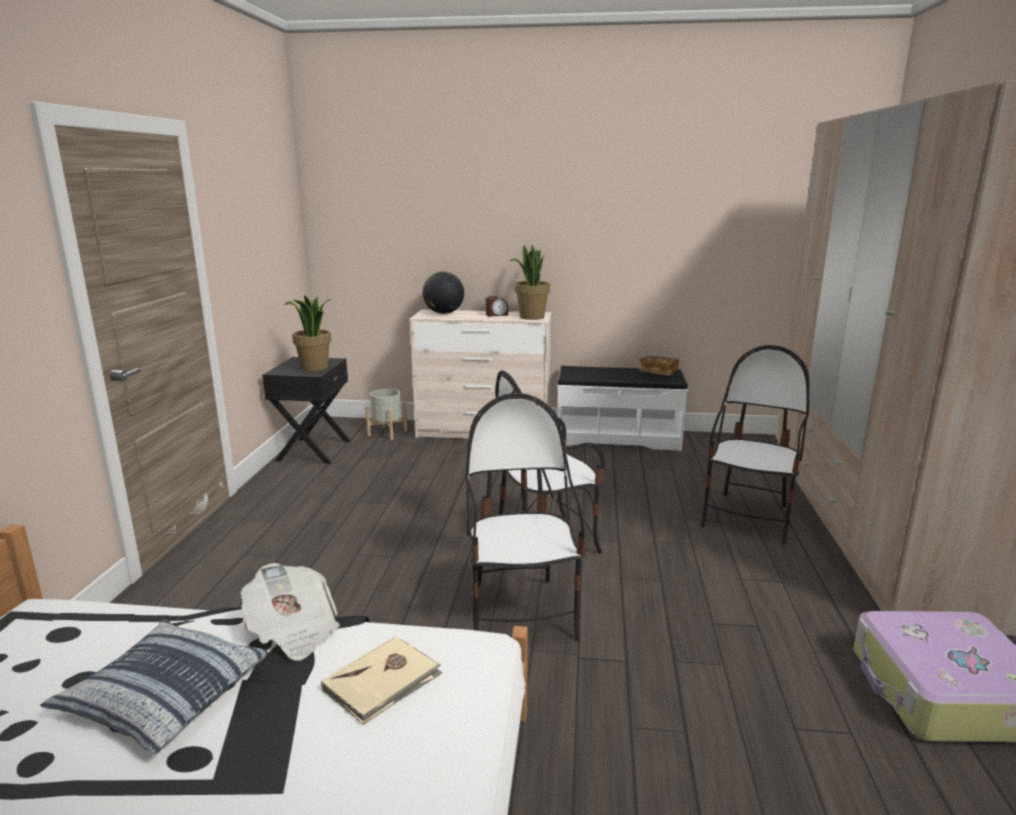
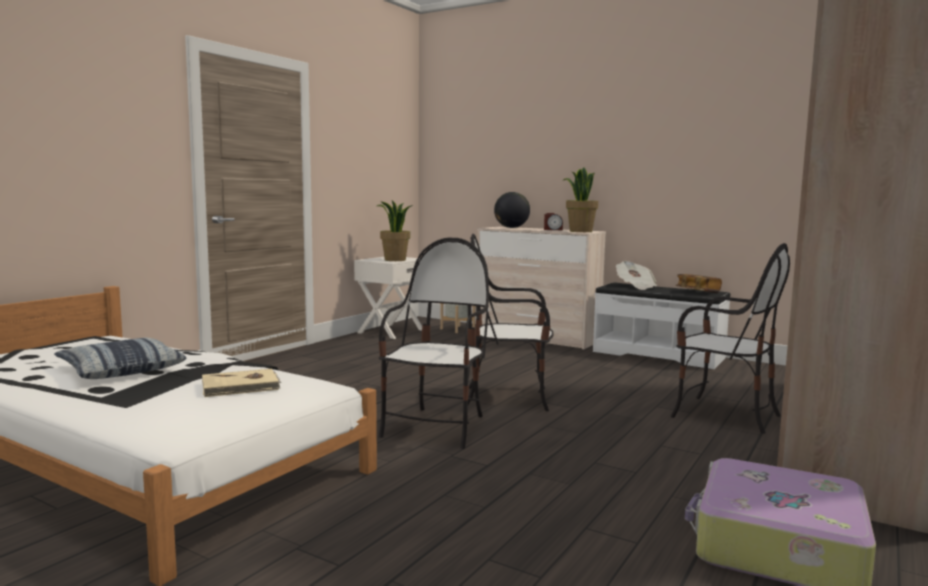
camera: 25 degrees right, 10 degrees down
newspaper [241,563,340,660] -> newspaper moved to [616,261,657,290]
black nightstand [262,357,351,464] -> white nightstand [354,257,422,339]
chair [701,345,809,544] -> chair turned 75 degrees clockwise [671,243,790,434]

